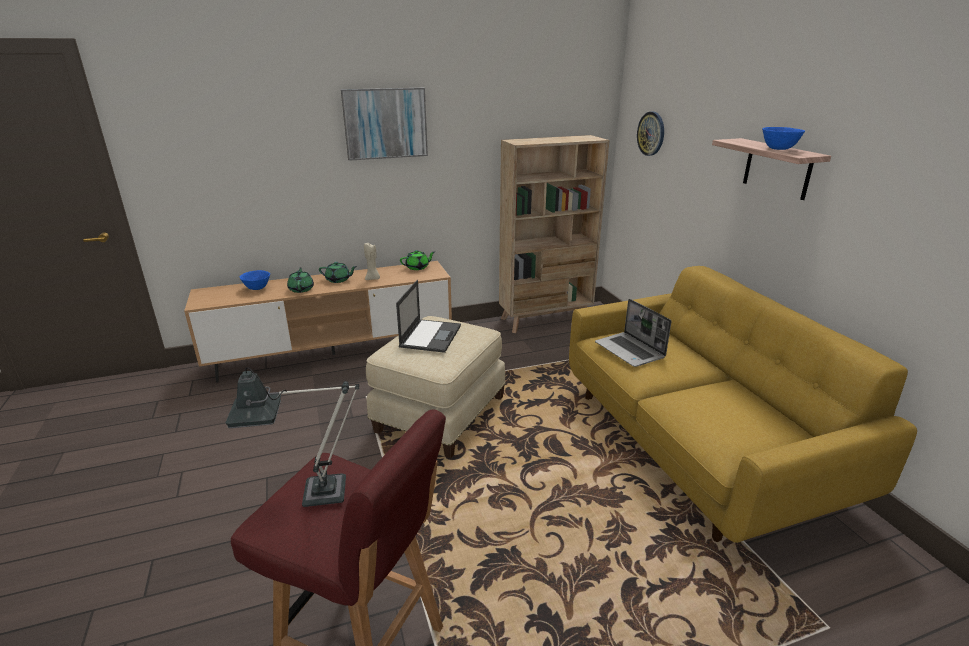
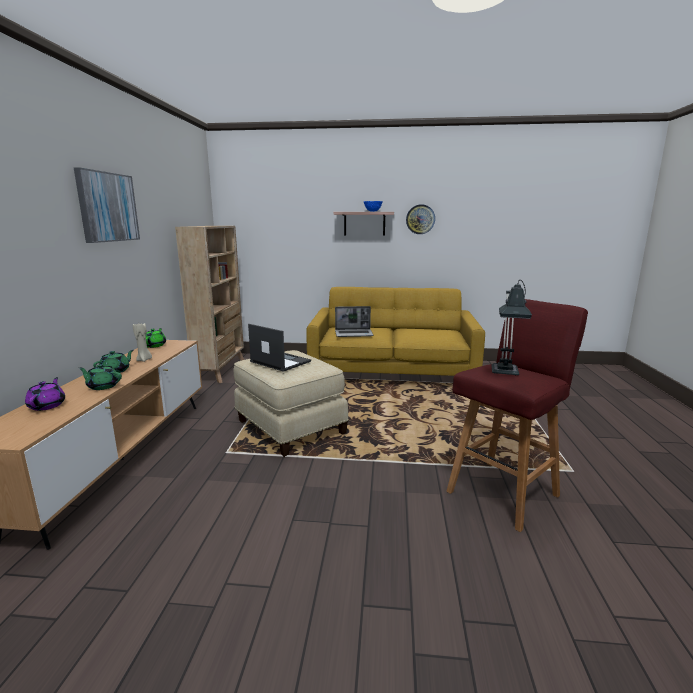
camera: 65 degrees left, 10 degrees down
blue bowl [240,270,270,290] -> purple teapot [25,377,65,411]
wall clock [637,112,664,156] -> wall clock moved to [406,204,435,234]

